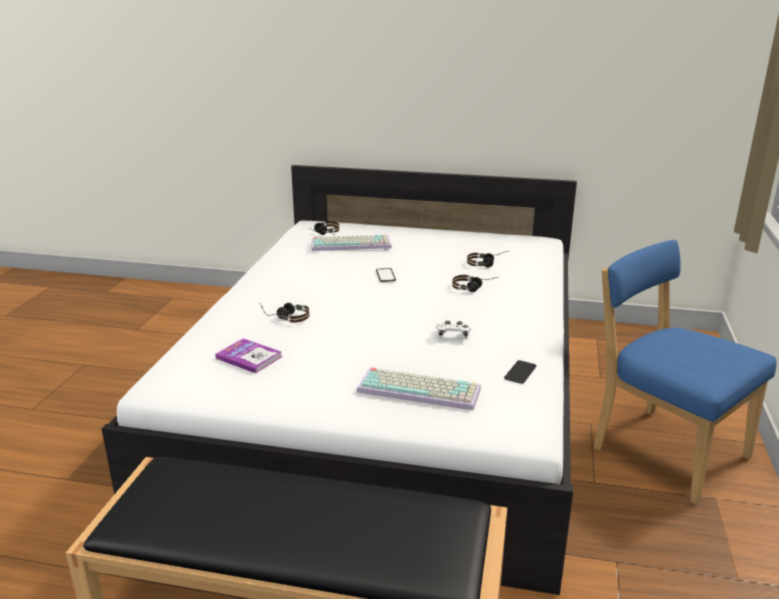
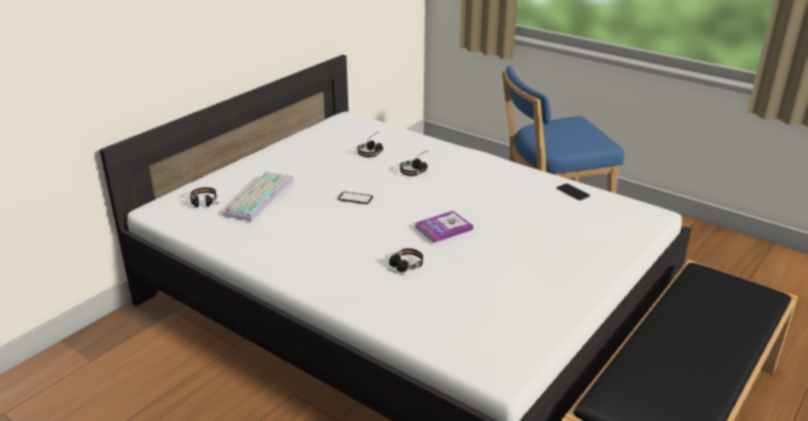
camera: 65 degrees left, 5 degrees up
book [215,338,282,373] -> book moved to [415,211,473,243]
keyboard [357,368,481,411] -> none
white game controller [436,321,471,339] -> none

